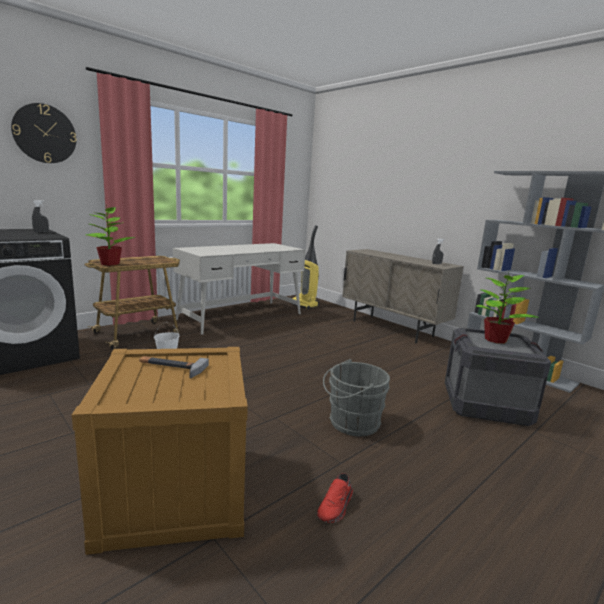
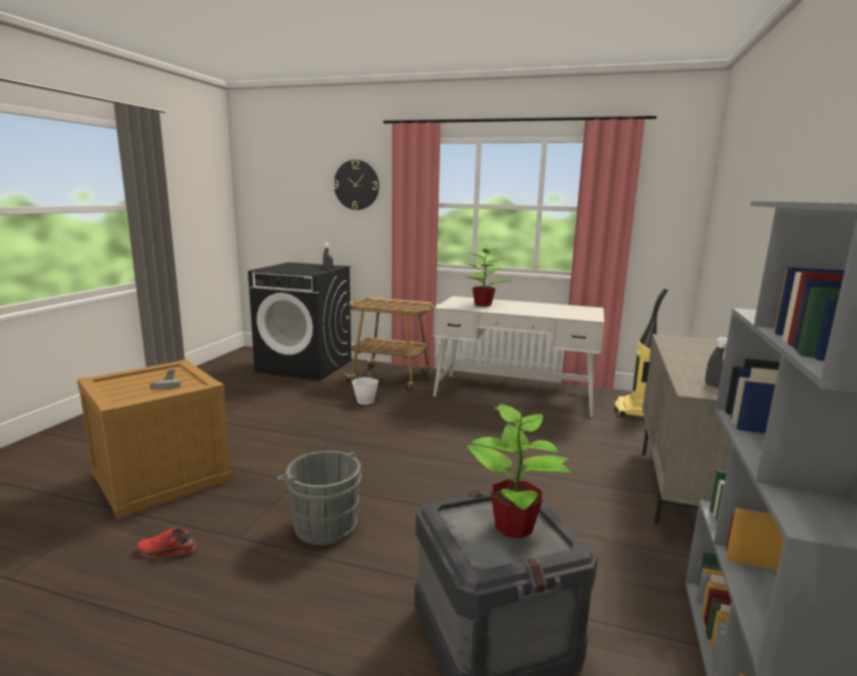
camera: 60 degrees right, 0 degrees up
potted plant [86,203,136,266] -> potted plant moved to [465,248,511,307]

